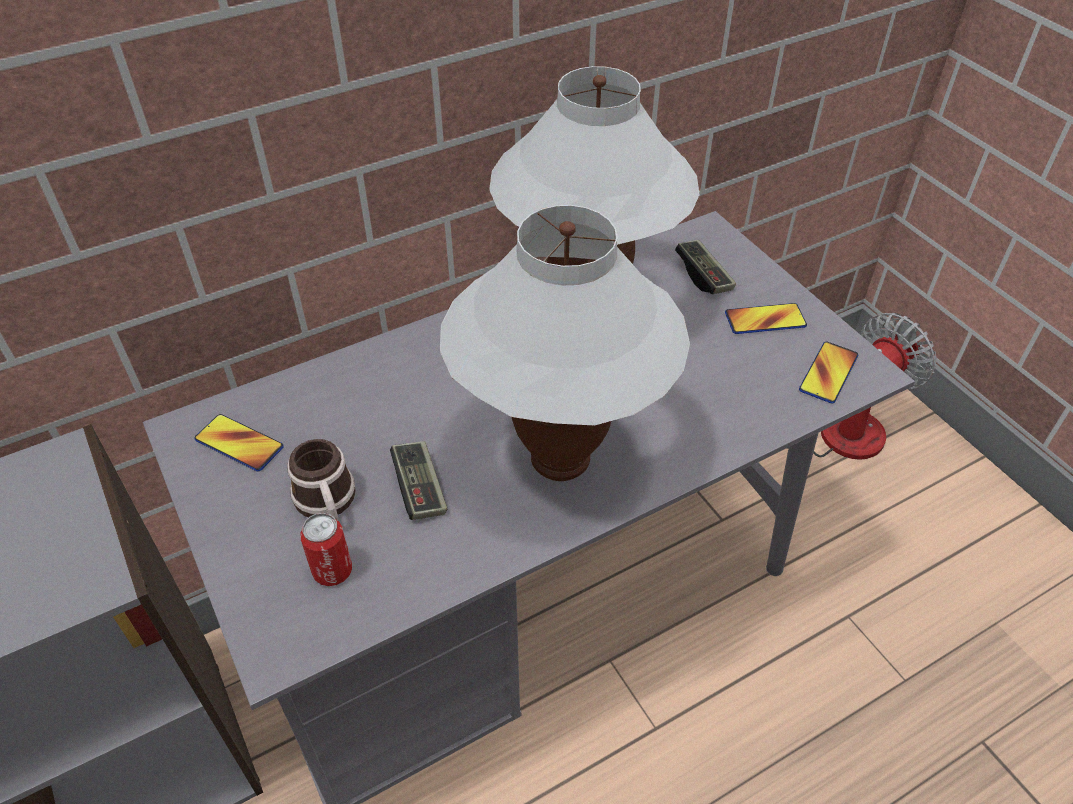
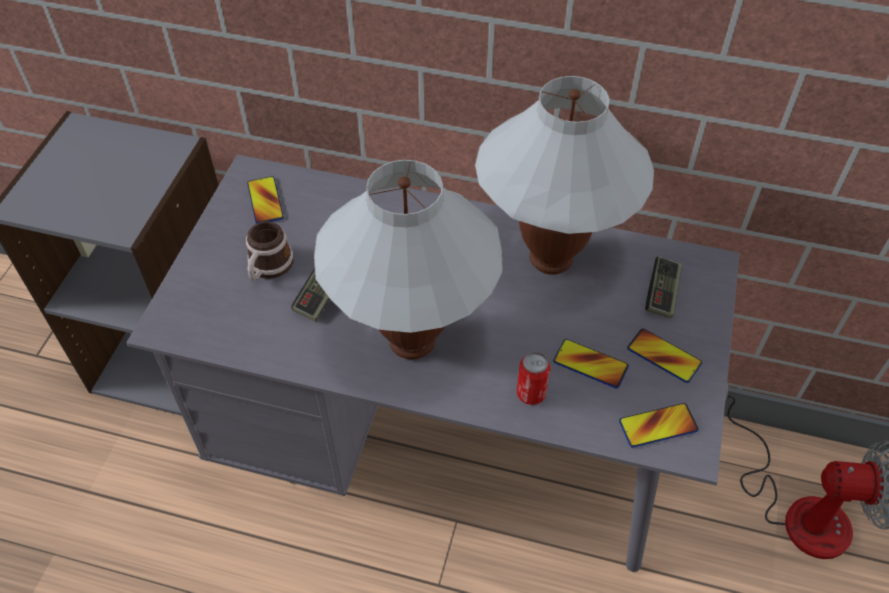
camera: 45 degrees right, 5 degrees up
can [301,513,352,586] -> can moved to [516,352,551,405]
none -> phone [553,339,629,389]

